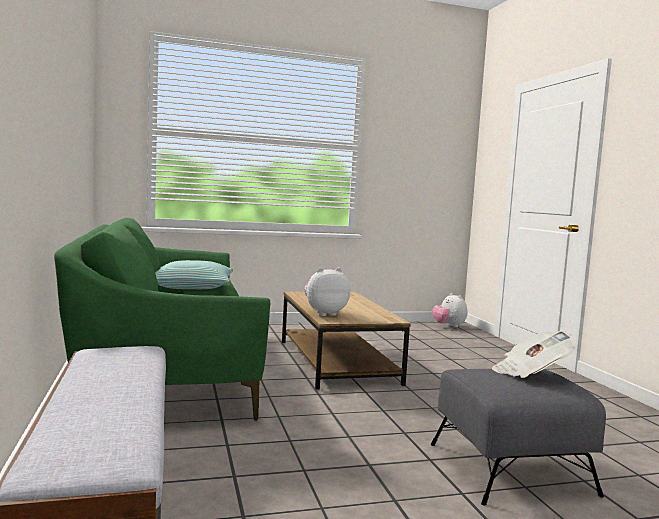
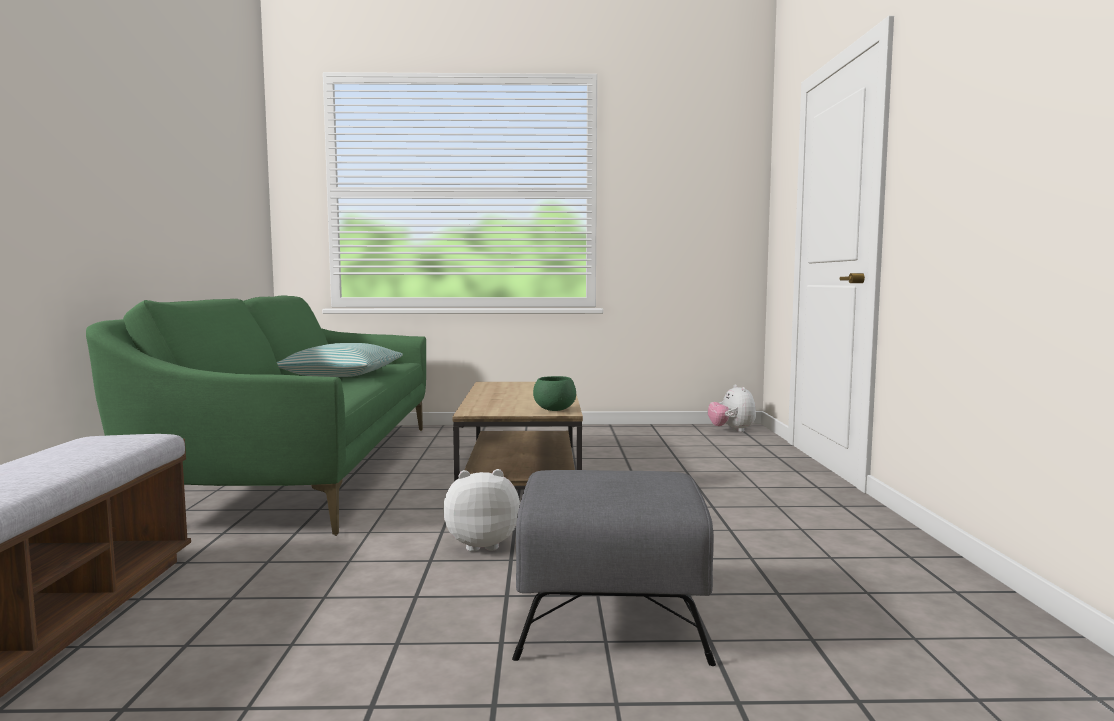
camera: 15 degrees right, 0 degrees up
plush toy [304,267,350,316] -> plush toy moved to [443,469,520,552]
newspaper [492,331,575,378] -> none
none -> green bowl [533,376,576,411]

